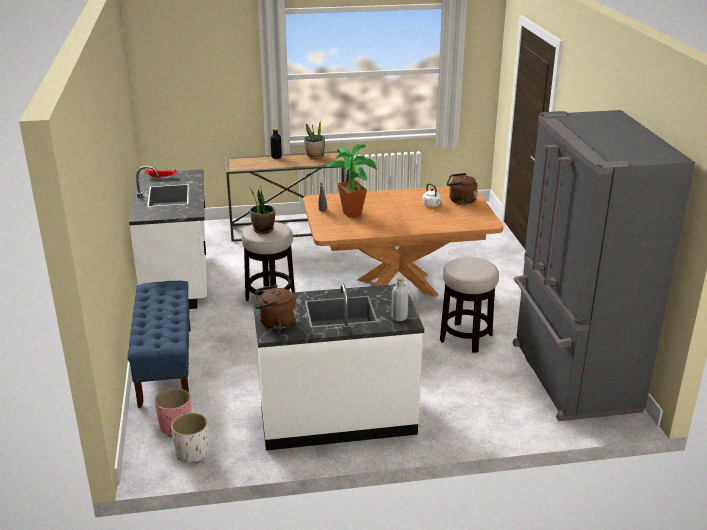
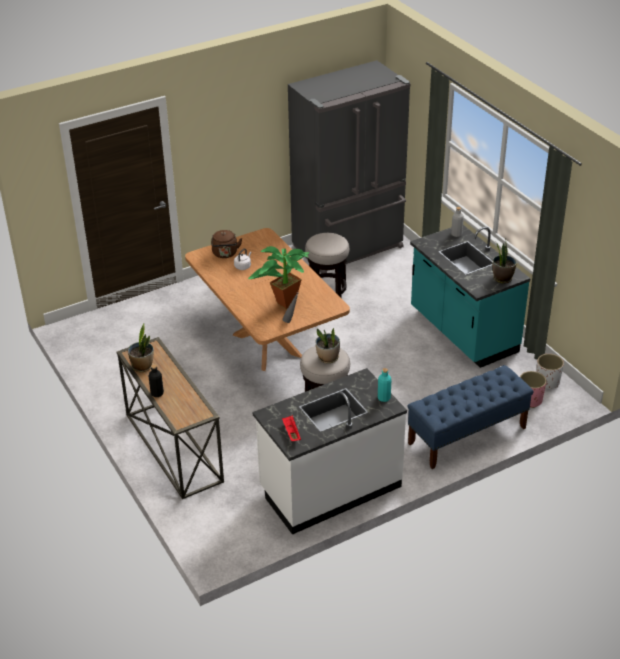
camera: 110 degrees left, 10 degrees up
white counter [252,283,424,451] -> turquoise counter [410,225,531,368]
brown kettle [255,285,297,329] -> potted plant [492,242,517,284]
none -> turquoise bottle [378,368,391,402]

